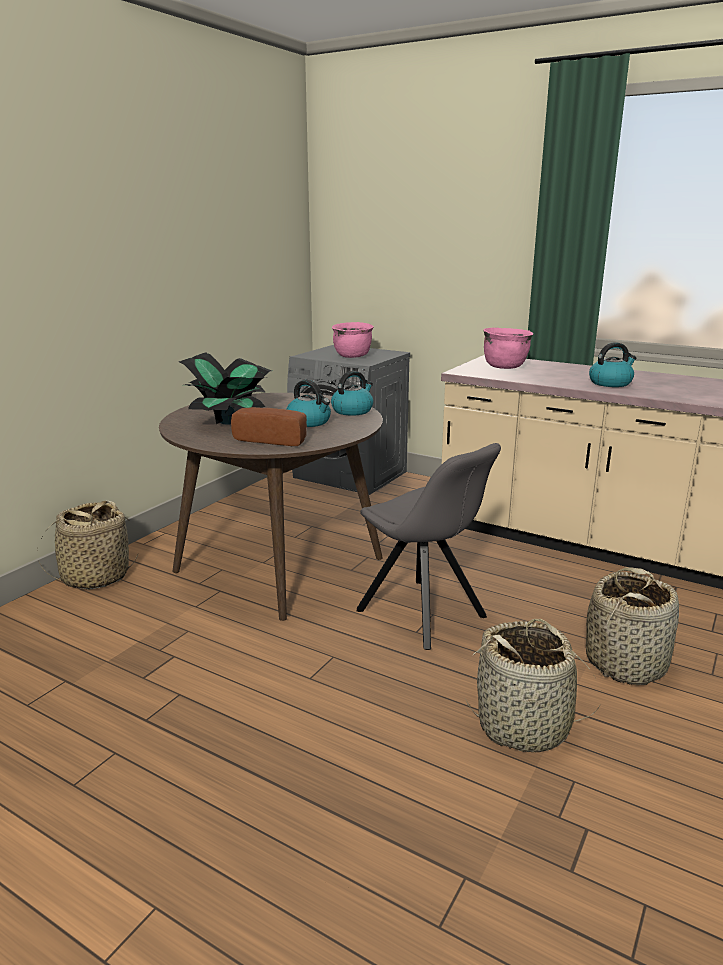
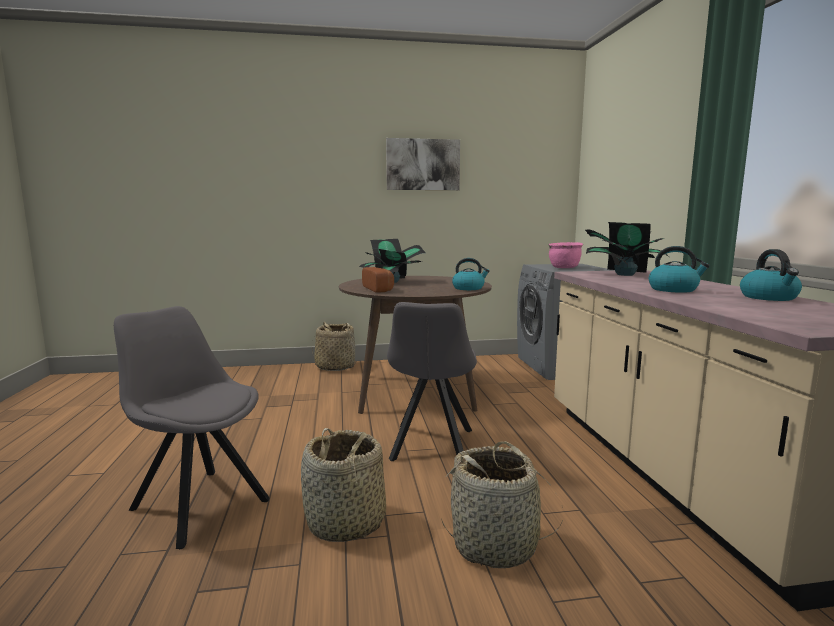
camera: 50 degrees right, 10 degrees down
kettle [286,380,331,427] -> kettle moved to [740,249,802,301]
pink cooking pot [484,328,533,369] -> potted plant [585,222,668,276]
none -> grey chair [114,306,270,549]
none -> picture [386,138,460,190]

